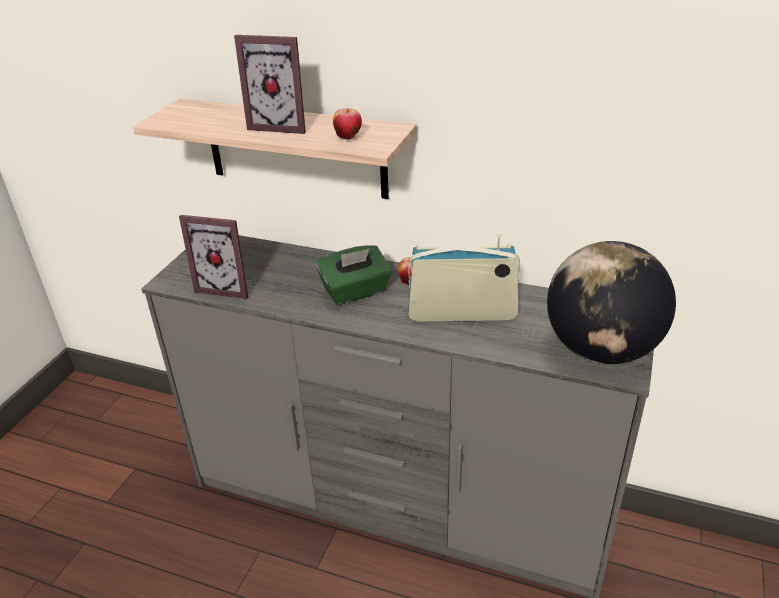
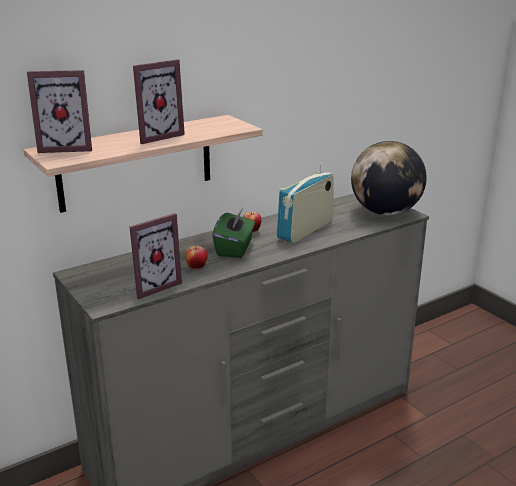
camera: 55 degrees left, 10 degrees down
apple [333,108,362,140] -> apple moved to [185,246,208,269]
none -> picture frame [27,70,92,153]

